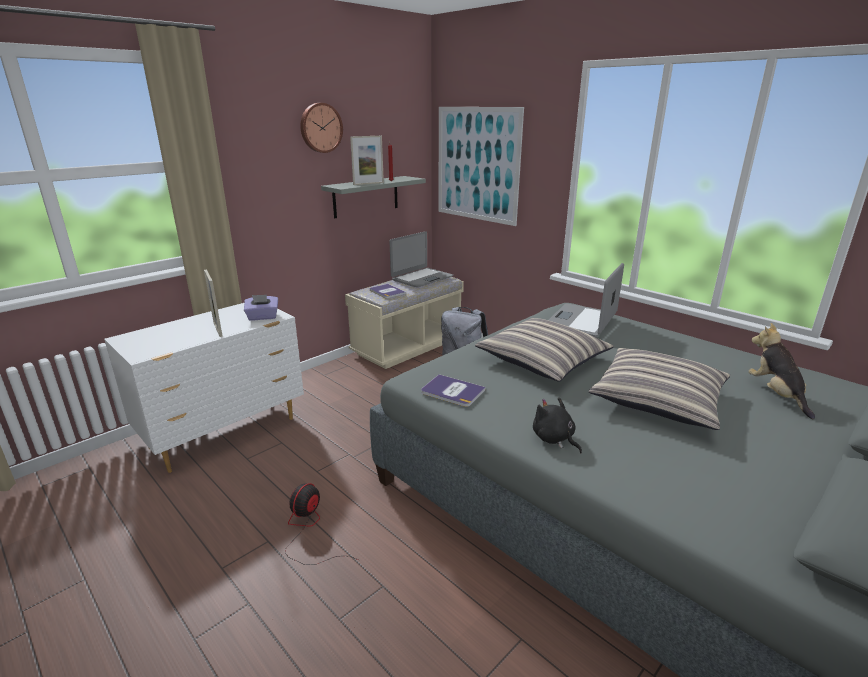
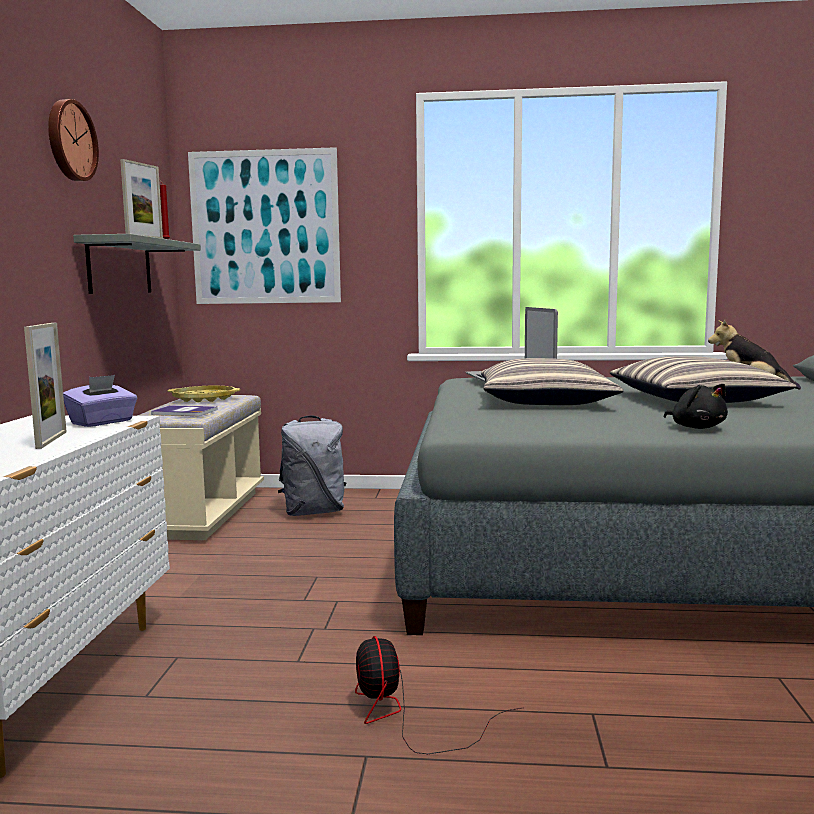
camera: 40 degrees left, 15 degrees down
picture frame [204,269,223,337] -> picture frame turned 120 degrees counterclockwise [24,323,67,449]
laptop [390,231,453,287] -> yellow tray [167,386,240,402]
book [421,374,486,407] -> none
black plush toy [533,397,582,453] -> black plush toy turned 135 degrees counterclockwise [664,384,728,429]

